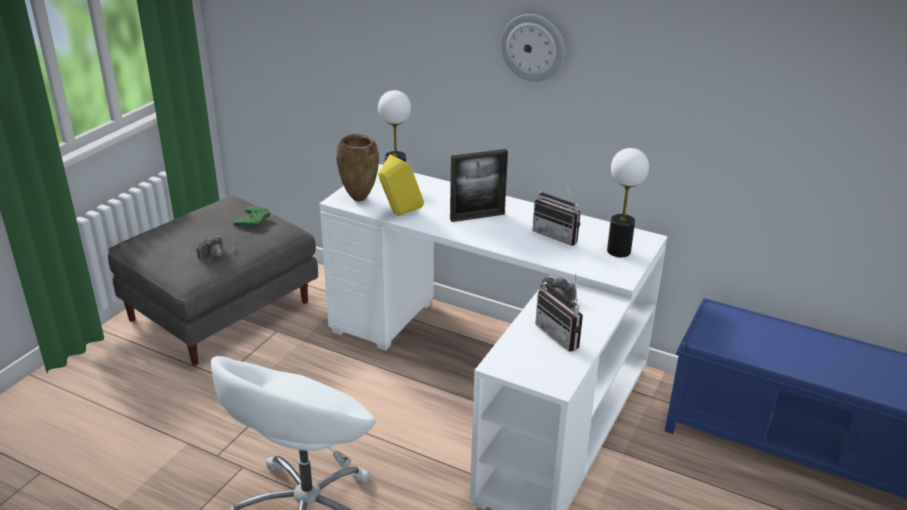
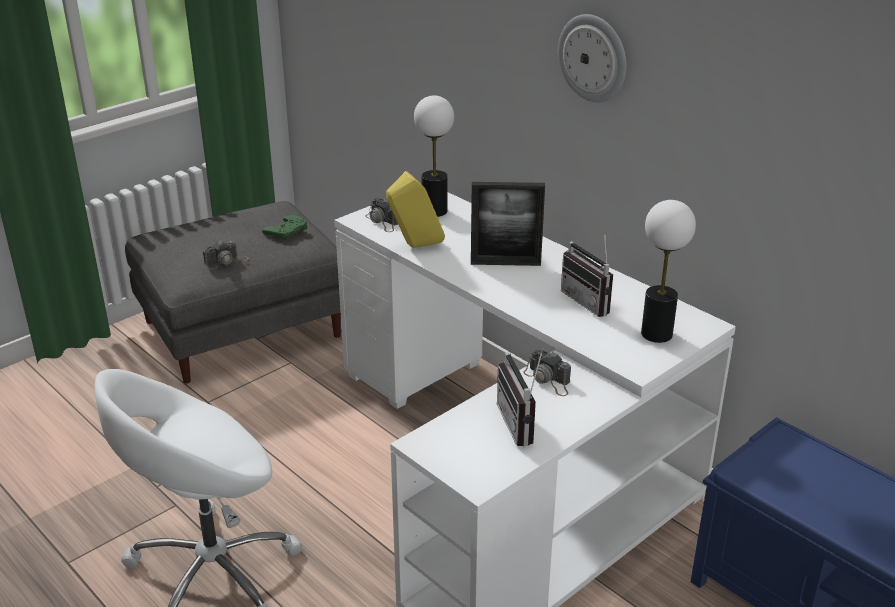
camera: 20 degrees right, 0 degrees up
brown vase [337,134,379,201] -> camera [366,198,398,232]

